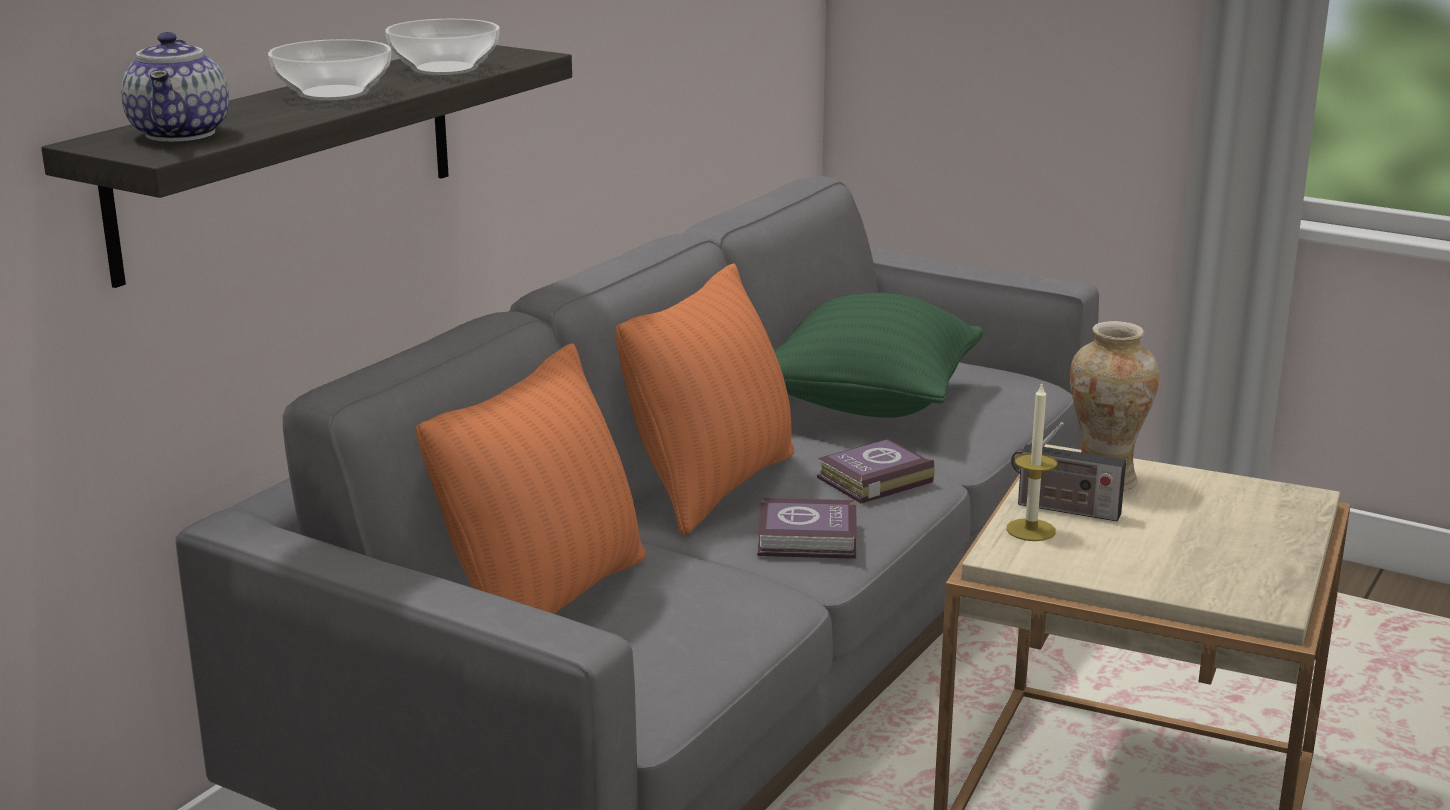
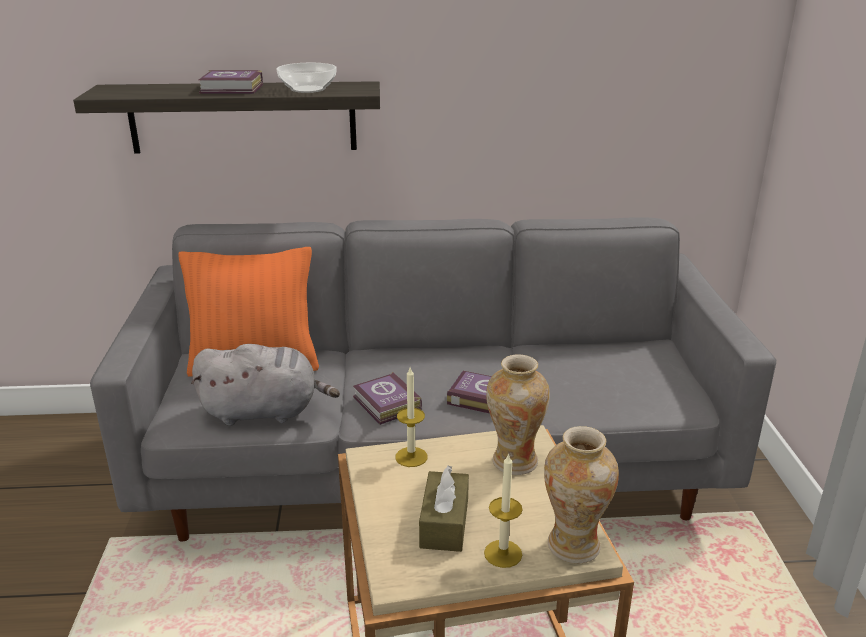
camera: 55 degrees right, 5 degrees up
teapot [121,32,229,142] -> none
bowl [268,39,391,100] -> book [198,70,263,94]
orange pillow [615,263,794,536] -> none
green pillow [774,293,983,418] -> none
radio [1011,422,1126,521] -> none
none -> grey plush toy [191,344,340,426]
none -> brown tissue box [419,465,469,552]
none -> candle [484,453,523,568]
none -> vase [544,426,619,563]

